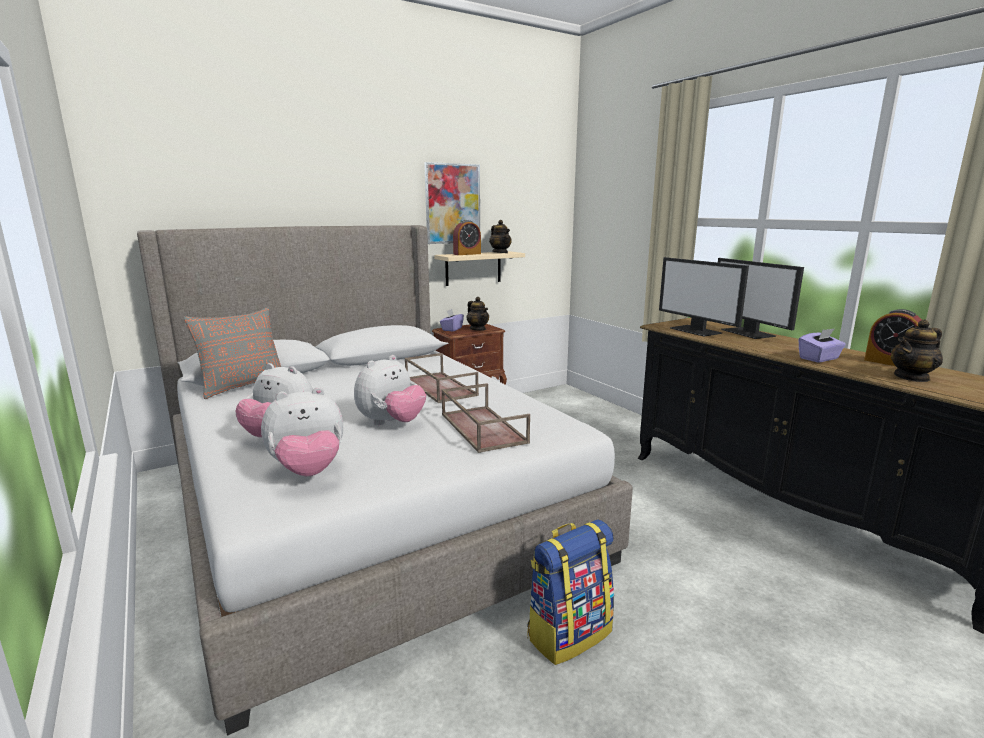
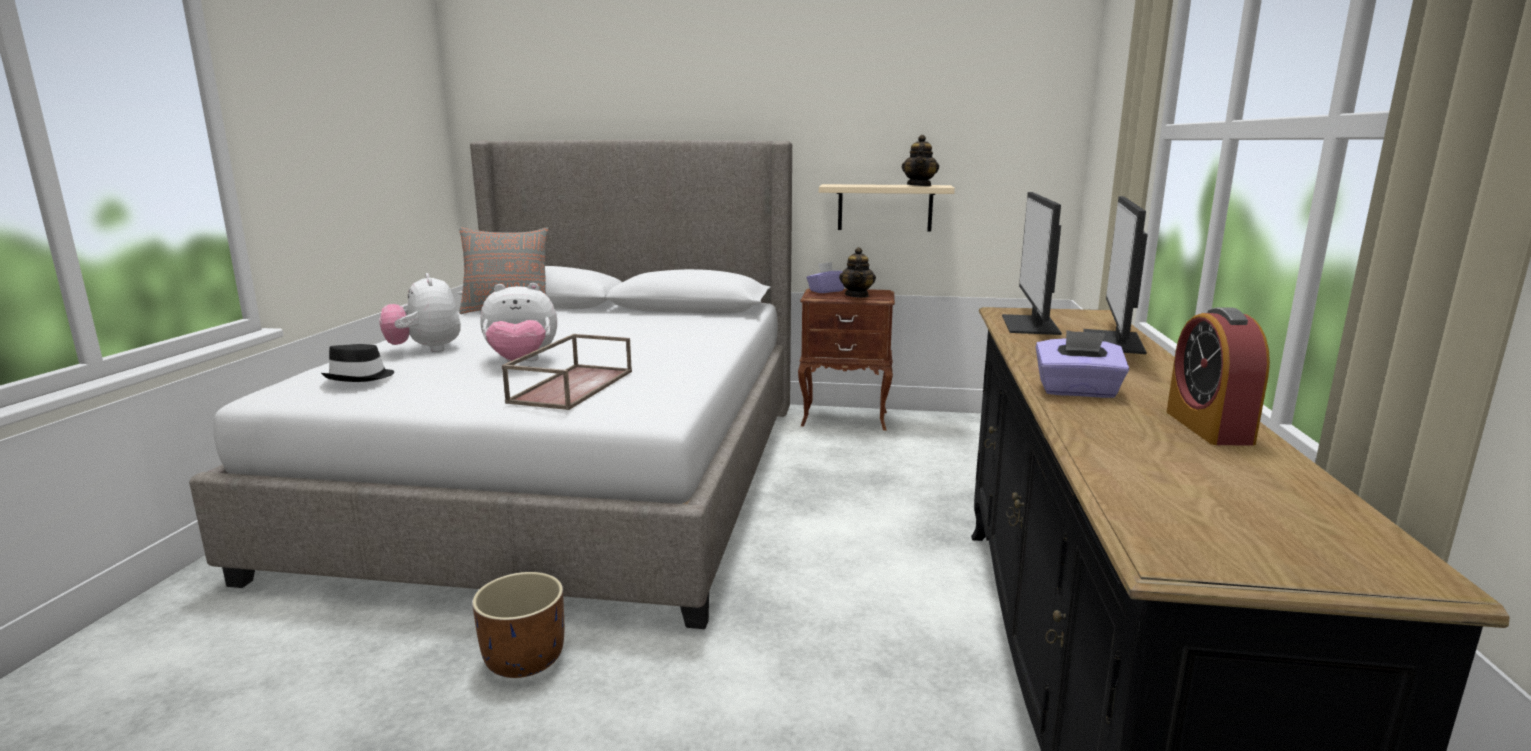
camera: 40 degrees right, 0 degrees up
plush toy [261,387,343,476] -> black hat [321,344,394,382]
brown tray [405,353,479,403] -> none
picture [424,162,480,244] -> none
alarm clock [453,220,481,255] -> none
backpack [527,519,614,665] -> brown planter [472,572,564,678]
teapot [891,319,943,382] -> none

